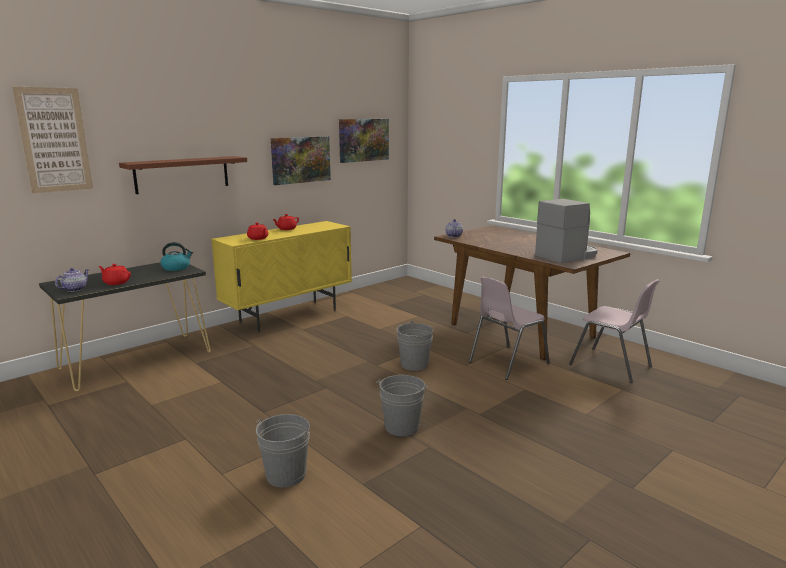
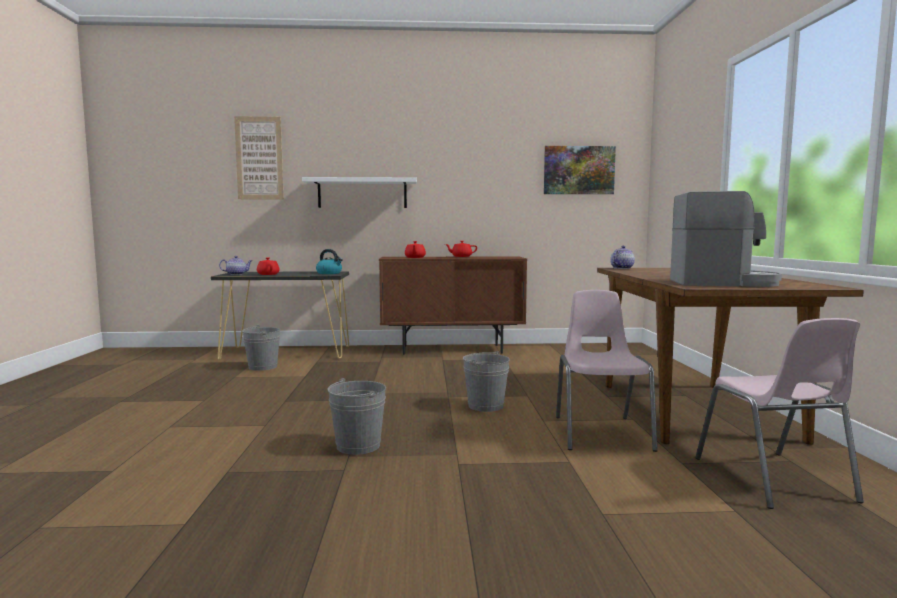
camera: 40 degrees right, 10 degrees down
brown shelf [119,156,247,194] -> white shelf [302,177,417,208]
yellow cabinet [211,221,352,332] -> brown cabinet [379,256,527,355]
grey bucket [256,414,310,487] -> grey bucket moved to [242,325,280,371]
picture [271,136,331,185] -> none
pink chair [469,277,550,380] -> pink chair turned 90 degrees clockwise [556,290,658,452]

